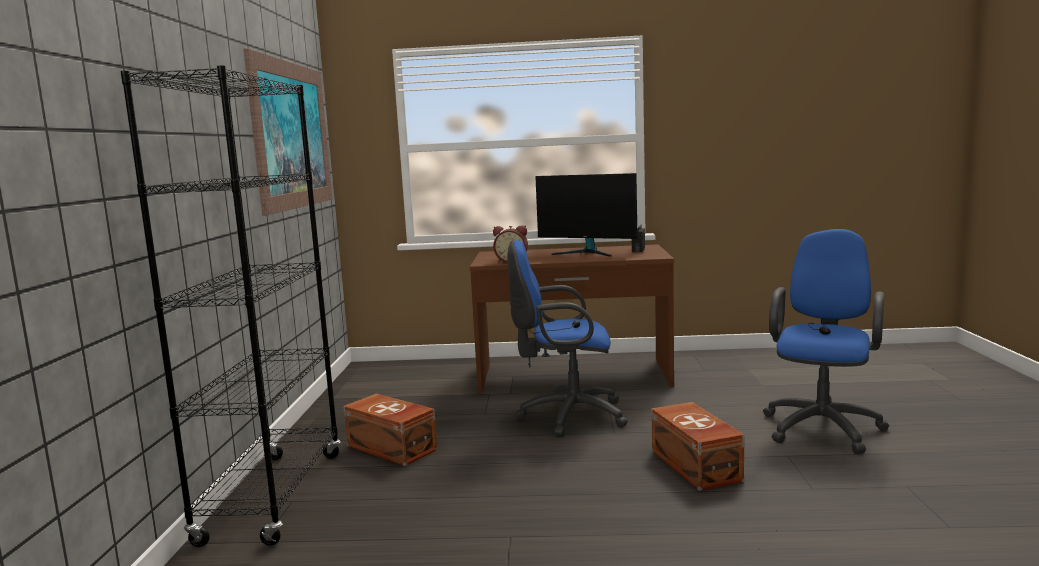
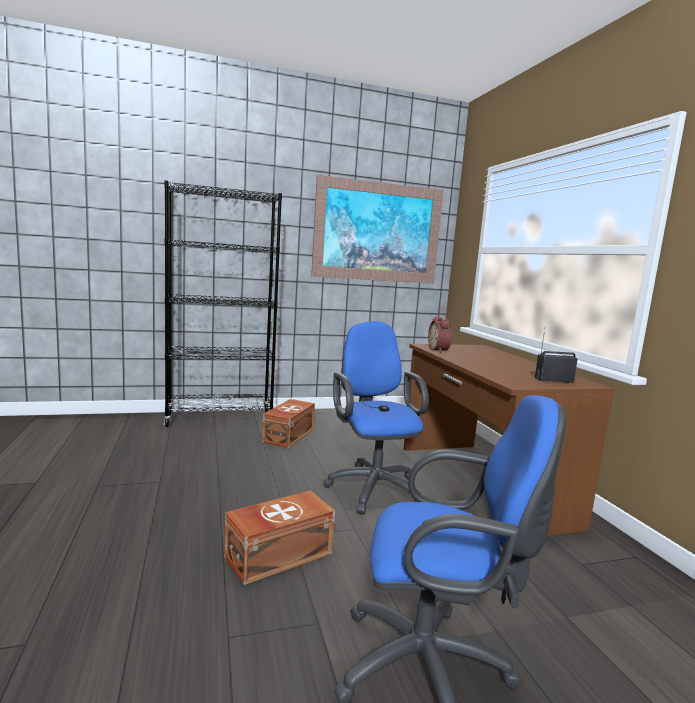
camera: 70 degrees right, 0 degrees up
monitor [535,173,637,257] -> none

